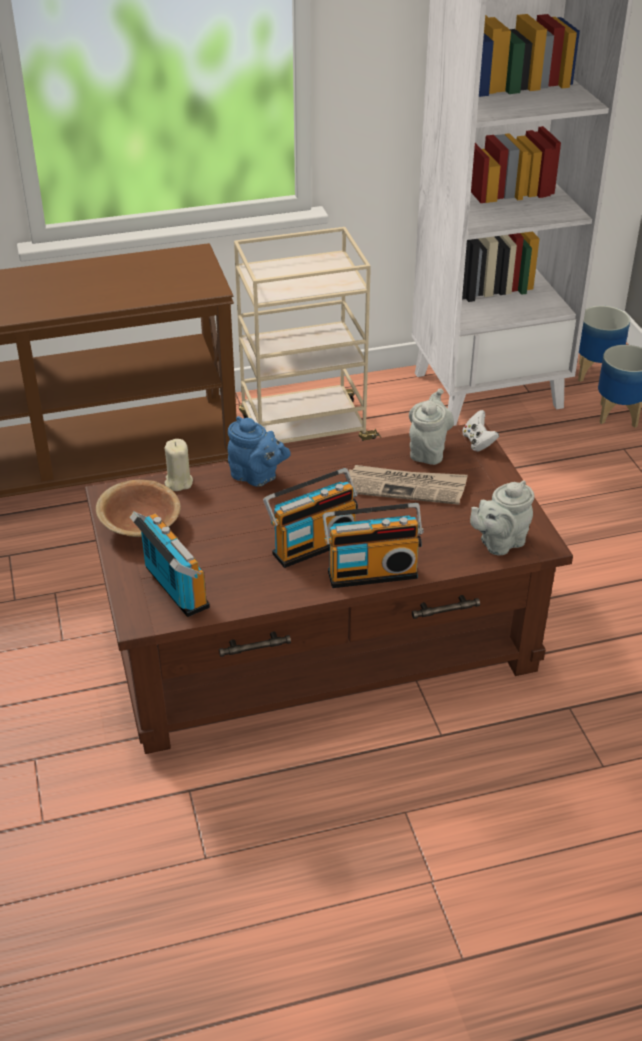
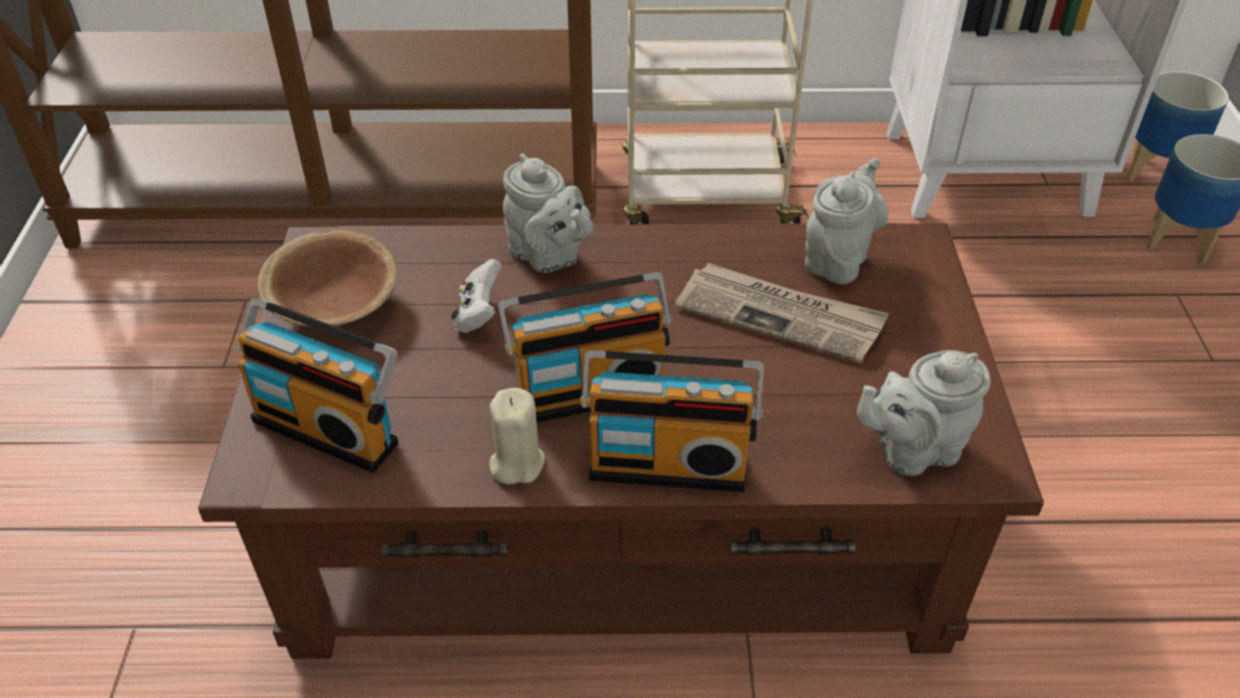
camera: 15 degrees right, 5 degrees up
radio [130,511,210,617] -> radio turned 135 degrees clockwise [236,298,399,473]
beige candle [165,439,193,491] -> beige candle moved to [489,388,545,484]
blue teapot [228,416,291,487] -> grey teapot [503,153,593,273]
white game controller [462,410,499,452] -> white game controller moved to [451,259,501,333]

